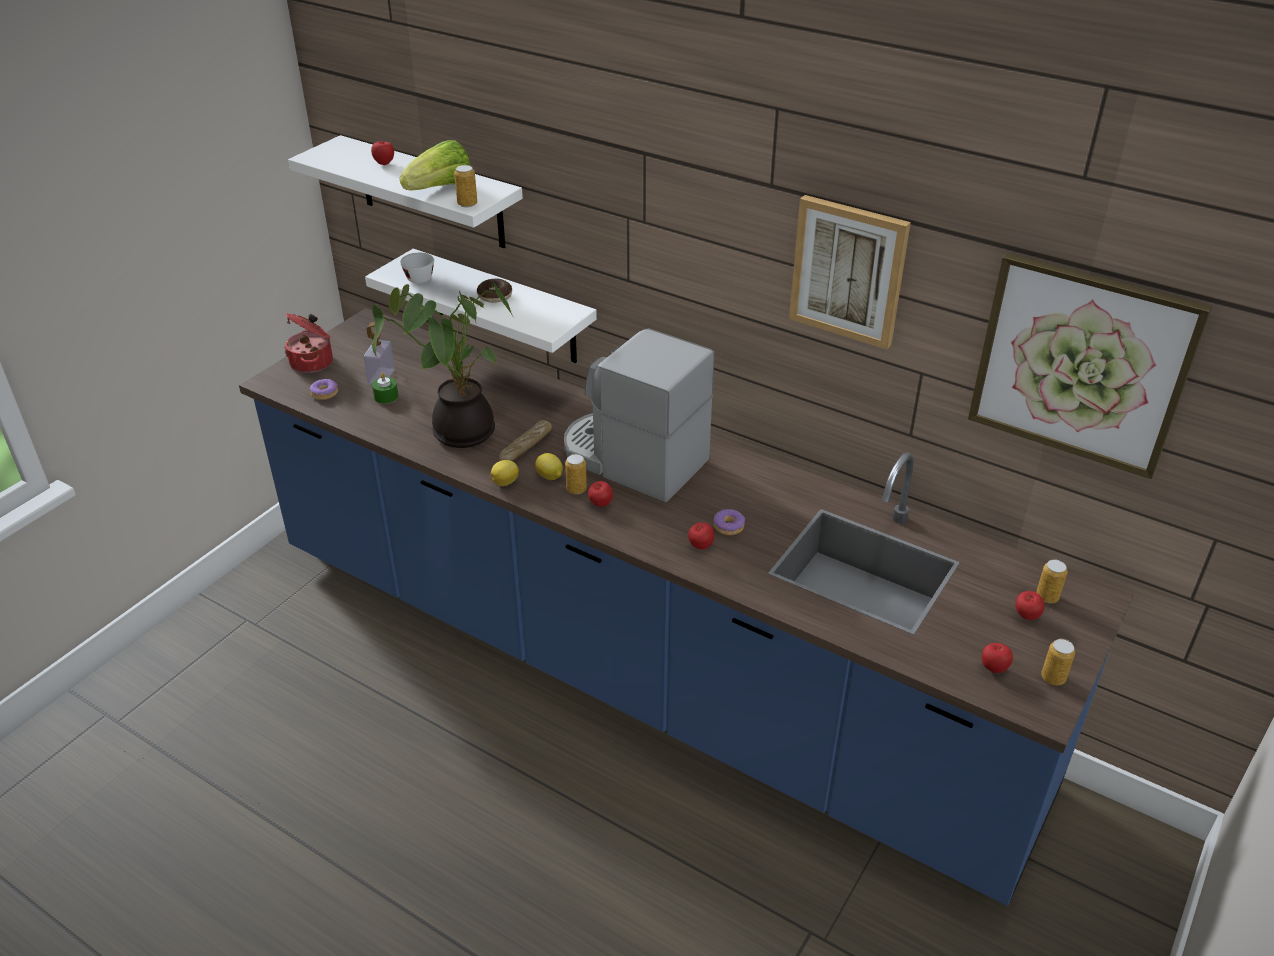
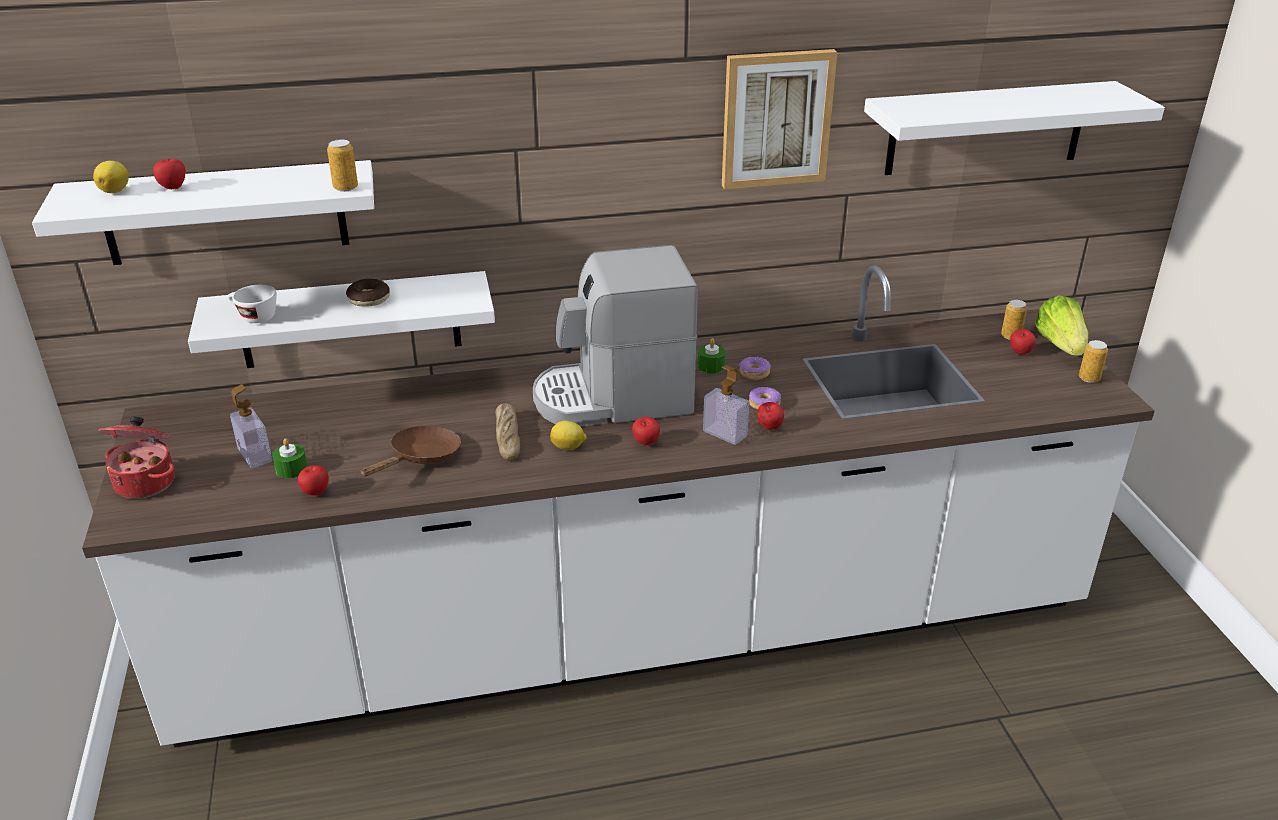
camera: 45 degrees left, 5 degrees down
blue counter [239,308,1134,906] -> white counter [82,265,1155,748]
donut [310,379,338,400] -> donut moved to [739,356,771,380]
potted plant [372,281,513,448] -> brown frying pan [360,426,461,477]
lettuce [400,140,471,190] -> lettuce moved to [1035,295,1088,355]
lemon [491,460,519,486] -> lemon moved to [93,161,129,193]
can [565,454,587,494] -> none
picture [968,253,1212,479] -> white shelf [864,81,1165,175]
apple [982,643,1013,673] -> apple moved to [298,465,329,496]
none -> green candle [698,338,725,374]
none -> soap dispenser [703,365,749,445]

